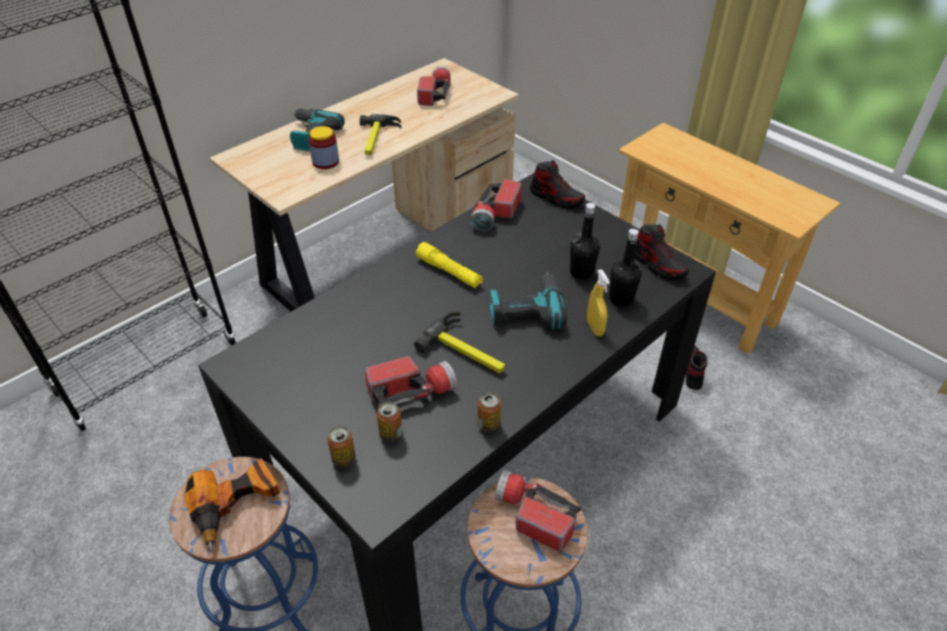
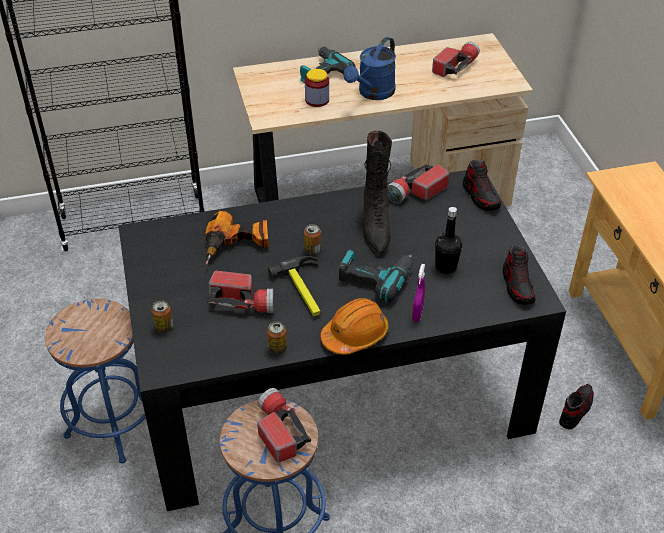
camera: 30 degrees right, 0 degrees up
power drill [185,458,280,559] -> power drill moved to [205,211,269,265]
hammer [360,114,401,155] -> blue watering can [343,37,396,100]
can [377,402,403,442] -> can moved to [304,224,321,255]
yellow flashlight [416,242,483,288] -> none
yellow spray bottle [587,270,610,336] -> purple spray bottle [412,264,425,322]
black bottle [609,229,642,307] -> none
none -> orange hard hat [320,298,389,355]
none -> black boot [363,131,392,255]

